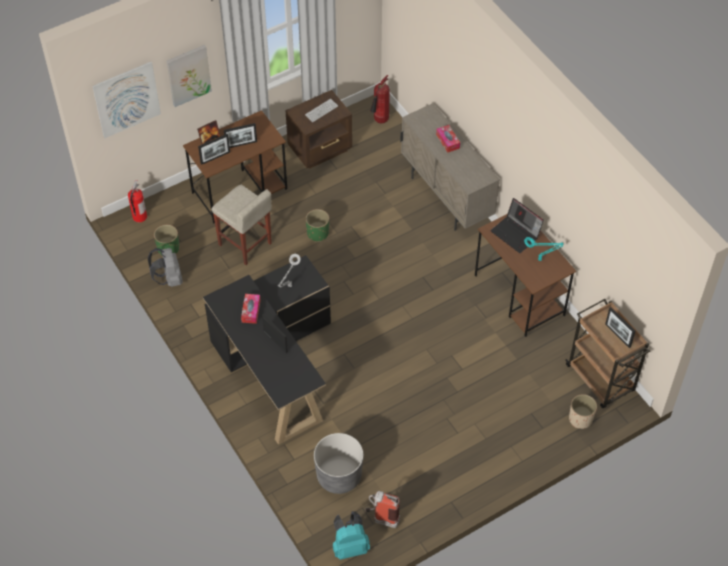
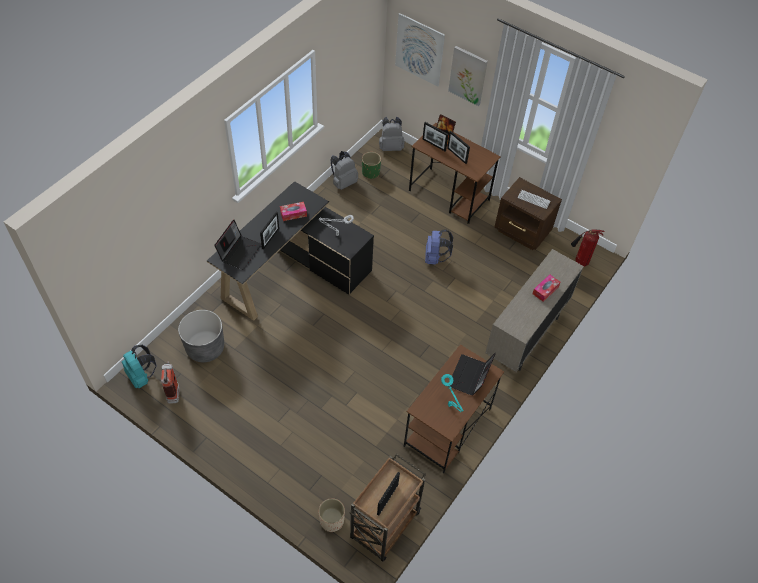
camera: 65 degrees right, 0 degrees up
fire extinguisher [128,180,147,222] -> grey backpack [379,116,405,151]
beige stool [211,185,272,265] -> none
green planter [306,209,329,242] -> blue backpack [425,229,453,265]
none -> laptop [214,220,261,270]

